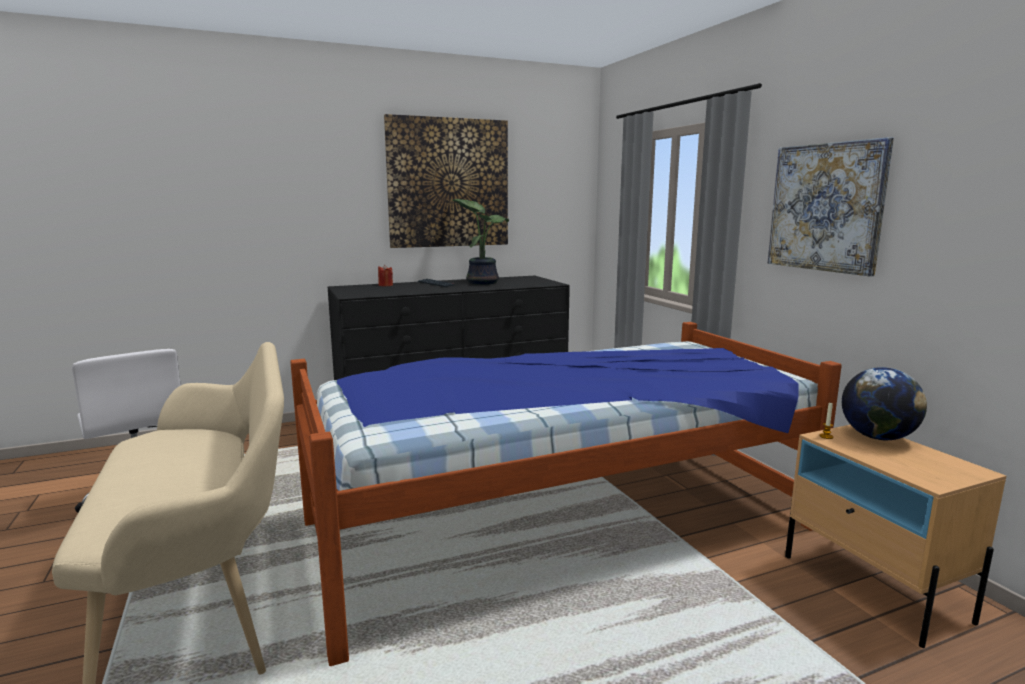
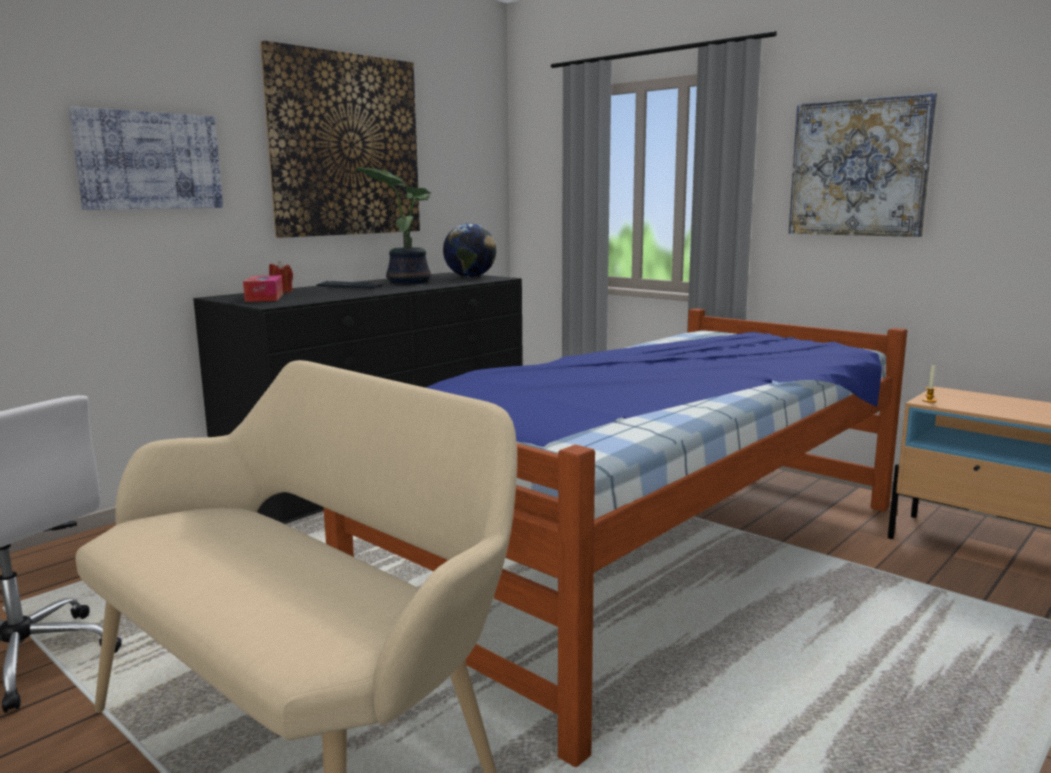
camera: 25 degrees left, 0 degrees up
globe [842,367,927,440] -> globe moved to [443,223,496,277]
none -> picture [69,107,223,210]
none -> tissue box [243,275,283,302]

